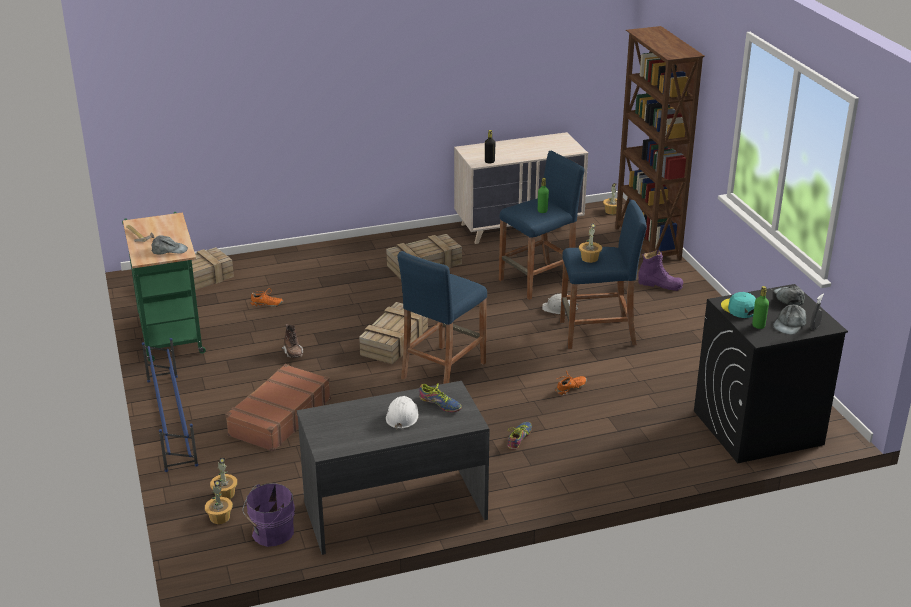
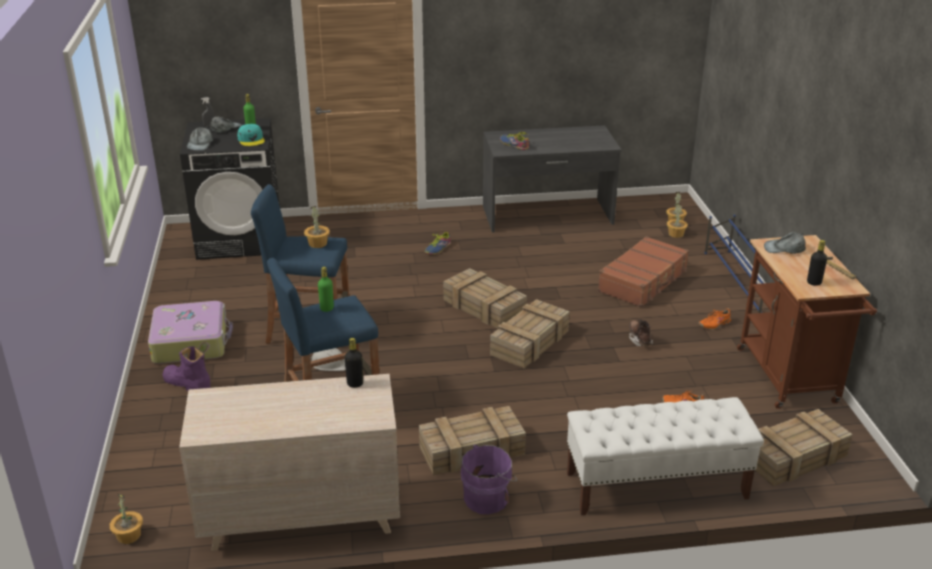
camera: 170 degrees left, 0 degrees up
green cart [122,212,206,362] -> brown cart [737,235,877,409]
purple bucket [243,483,295,547] -> purple bucket moved to [461,445,517,514]
white hard hat [386,396,418,430] -> none
blue stool [398,251,487,384] -> crate [443,268,527,328]
orange shoe [555,371,587,395] -> orange shoe moved to [699,308,731,330]
brown bookcase [615,26,705,260] -> none
none -> suitcase [148,301,233,364]
none -> white bench [567,397,764,515]
none -> black bottle [807,240,827,286]

